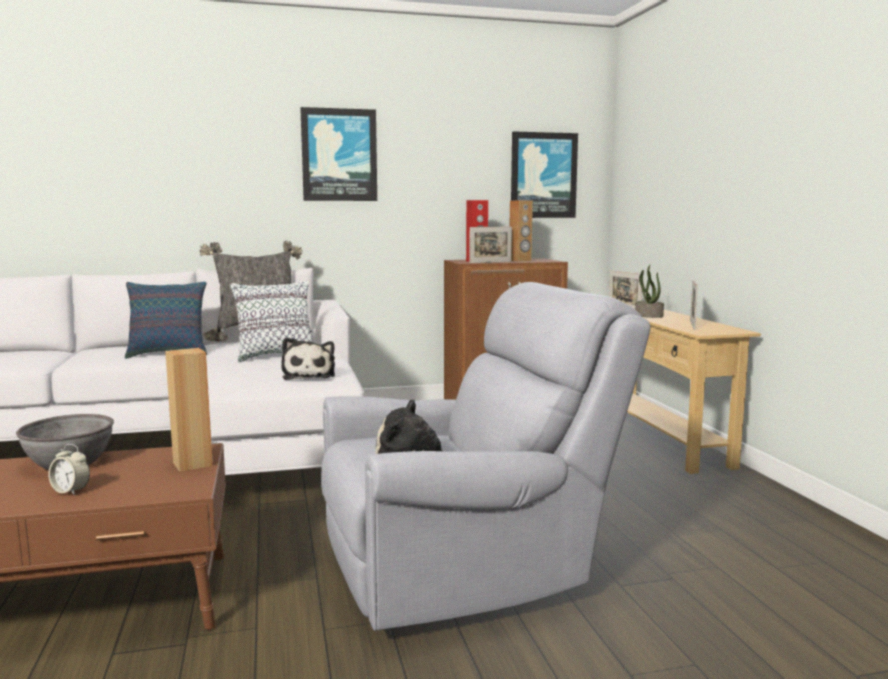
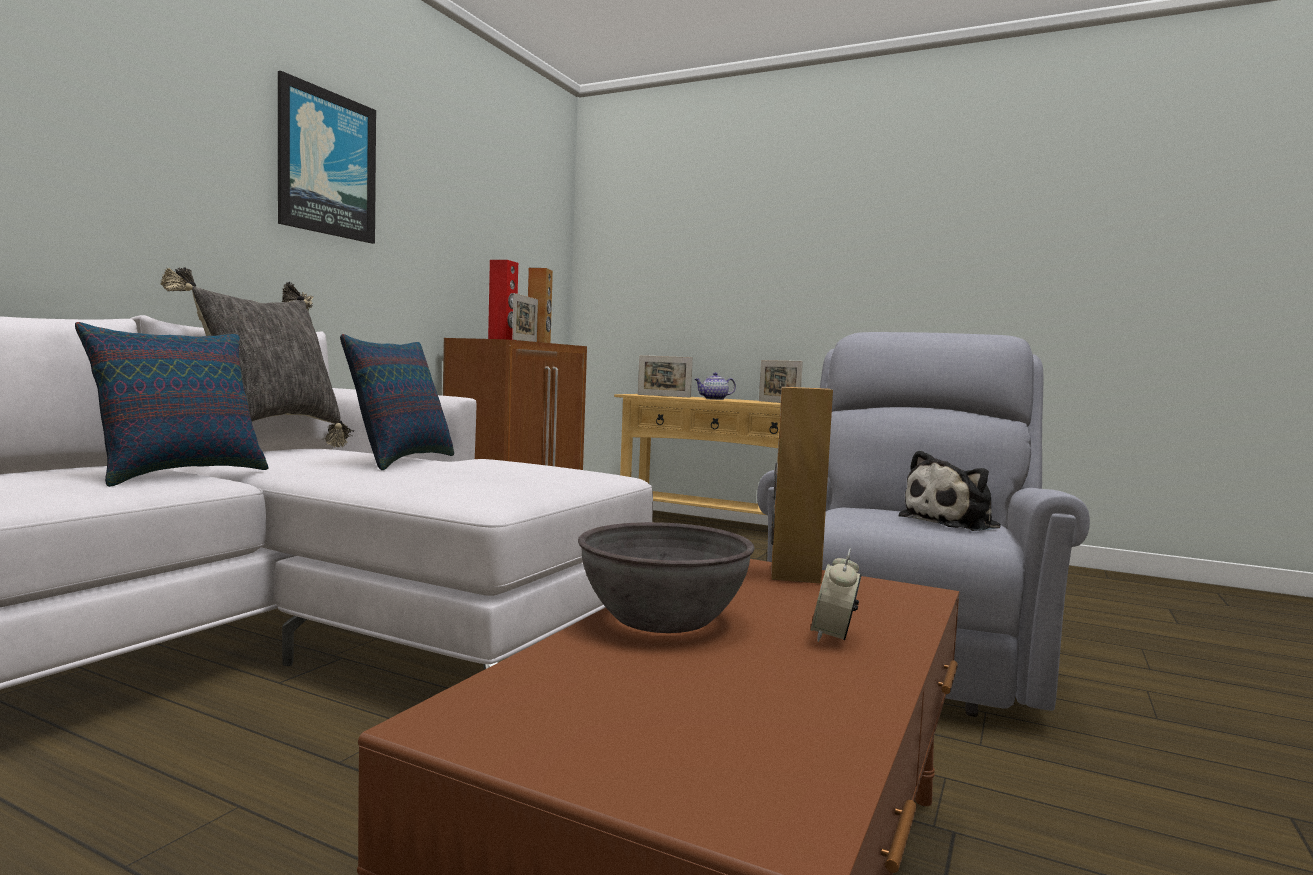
camera: 50 degrees left, 5 degrees down
alarm clock [48,444,90,495] -> alarm clock turned 135 degrees clockwise [810,548,862,642]
white pillow [230,281,312,362] -> blue pillow [340,334,454,470]
plush toy [281,337,335,380] -> none
picture [511,131,578,218] -> none
potted plant [635,265,664,318] -> teapot [695,373,736,400]

